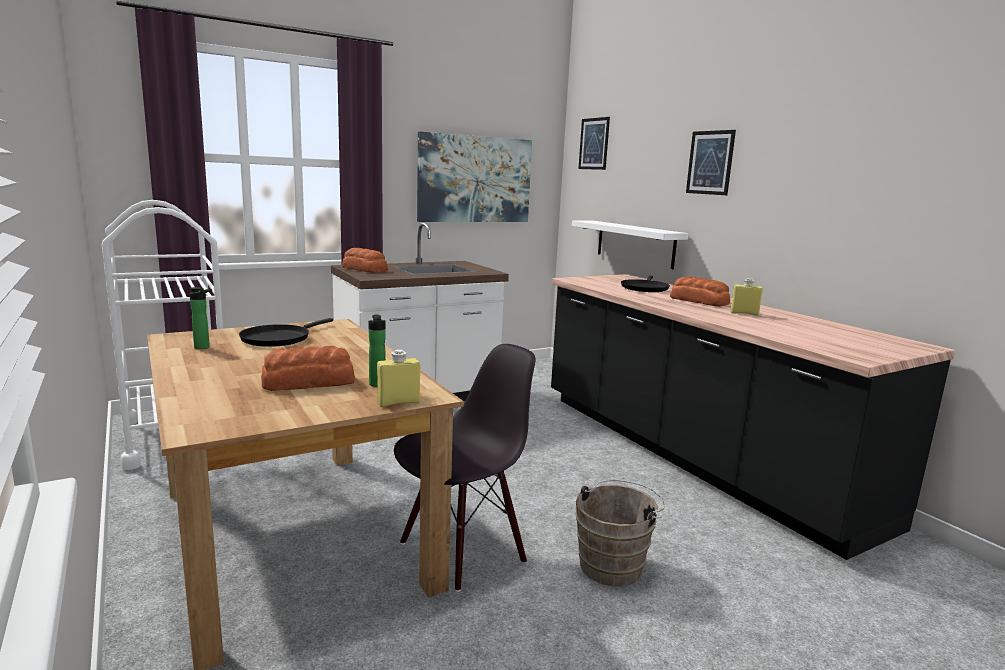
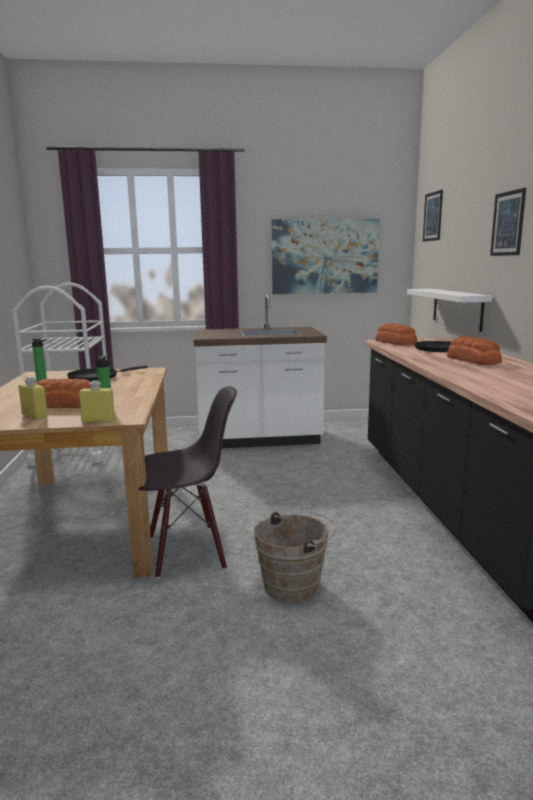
camera: 25 degrees right, 0 degrees up
bread [342,248,388,273] -> bread moved to [375,323,418,346]
yellow bottle [730,278,763,316] -> yellow bottle moved to [19,377,48,419]

